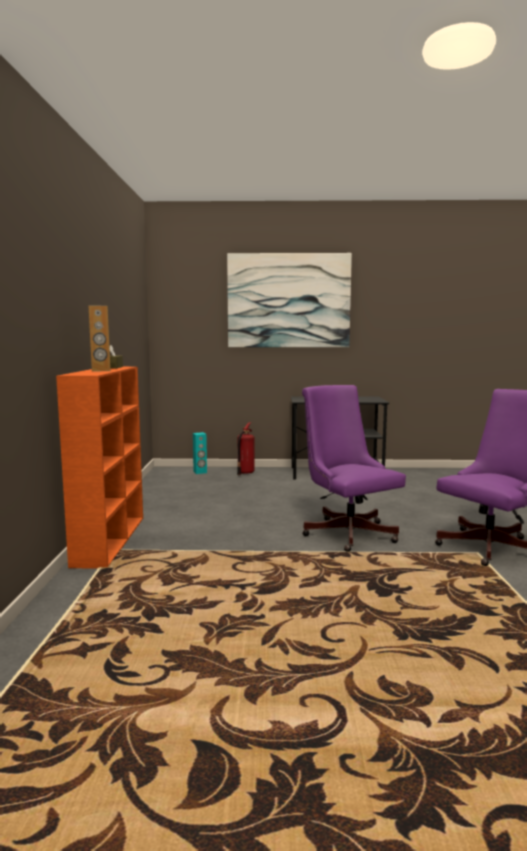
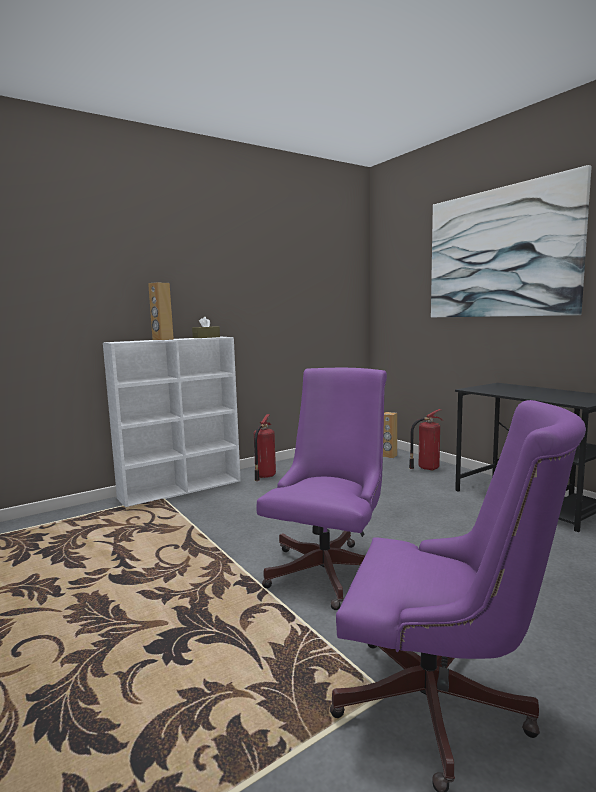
camera: 55 degrees right, 0 degrees up
orange bookcase [56,367,143,569] -> white bookcase [103,337,241,507]
turquoise speaker [193,432,207,474] -> brown speaker [383,412,397,458]
none -> fire extinguisher [254,414,276,481]

